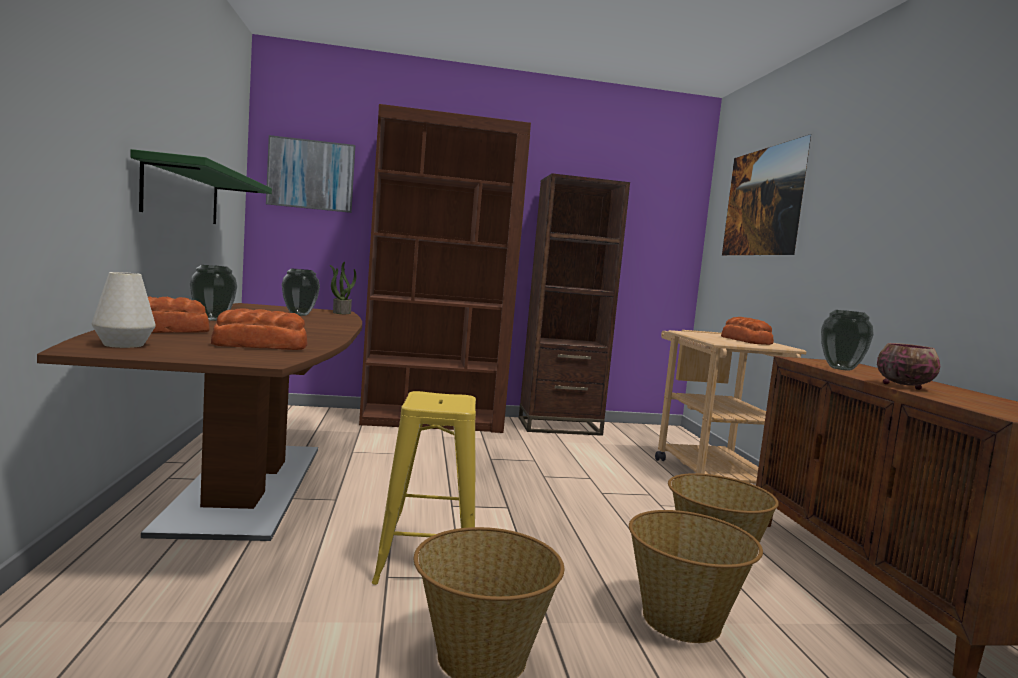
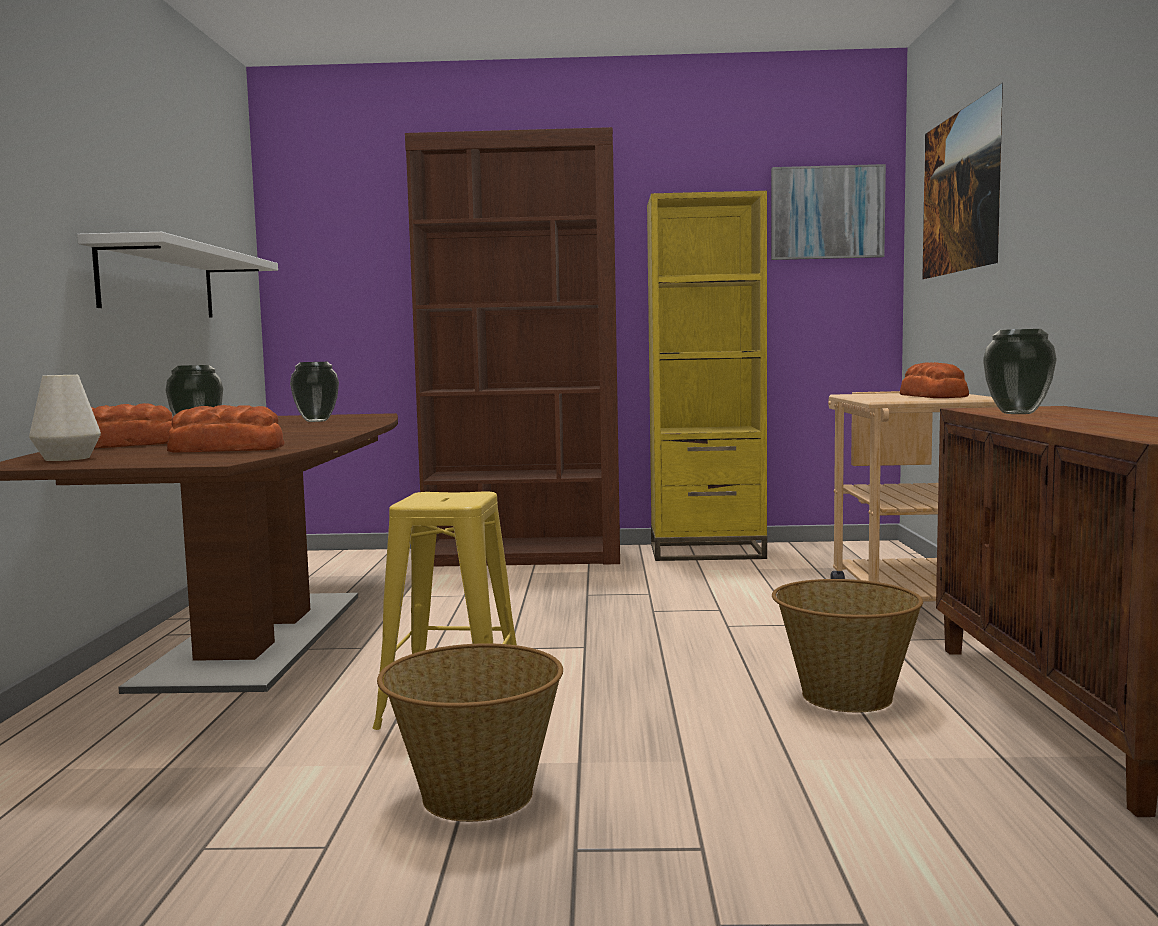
camera: 10 degrees right, 0 degrees up
green shelf [130,149,272,224] -> white shelf [77,232,278,318]
picture [266,135,355,213] -> picture moved to [771,164,886,260]
potted plant [330,262,356,314] -> none
brown bookcase [519,173,630,436] -> yellow bookcase [647,191,767,561]
basket [629,510,763,643] -> none
bowl [877,343,940,390] -> none

